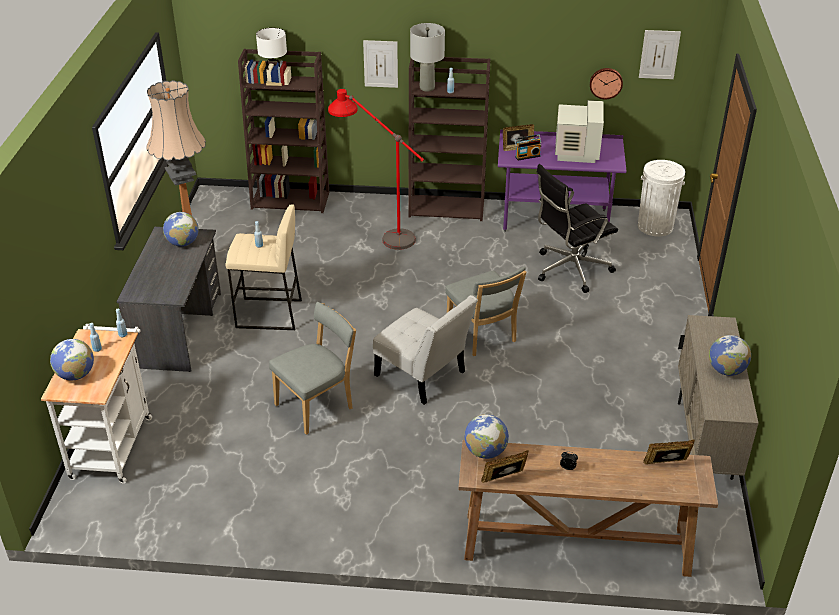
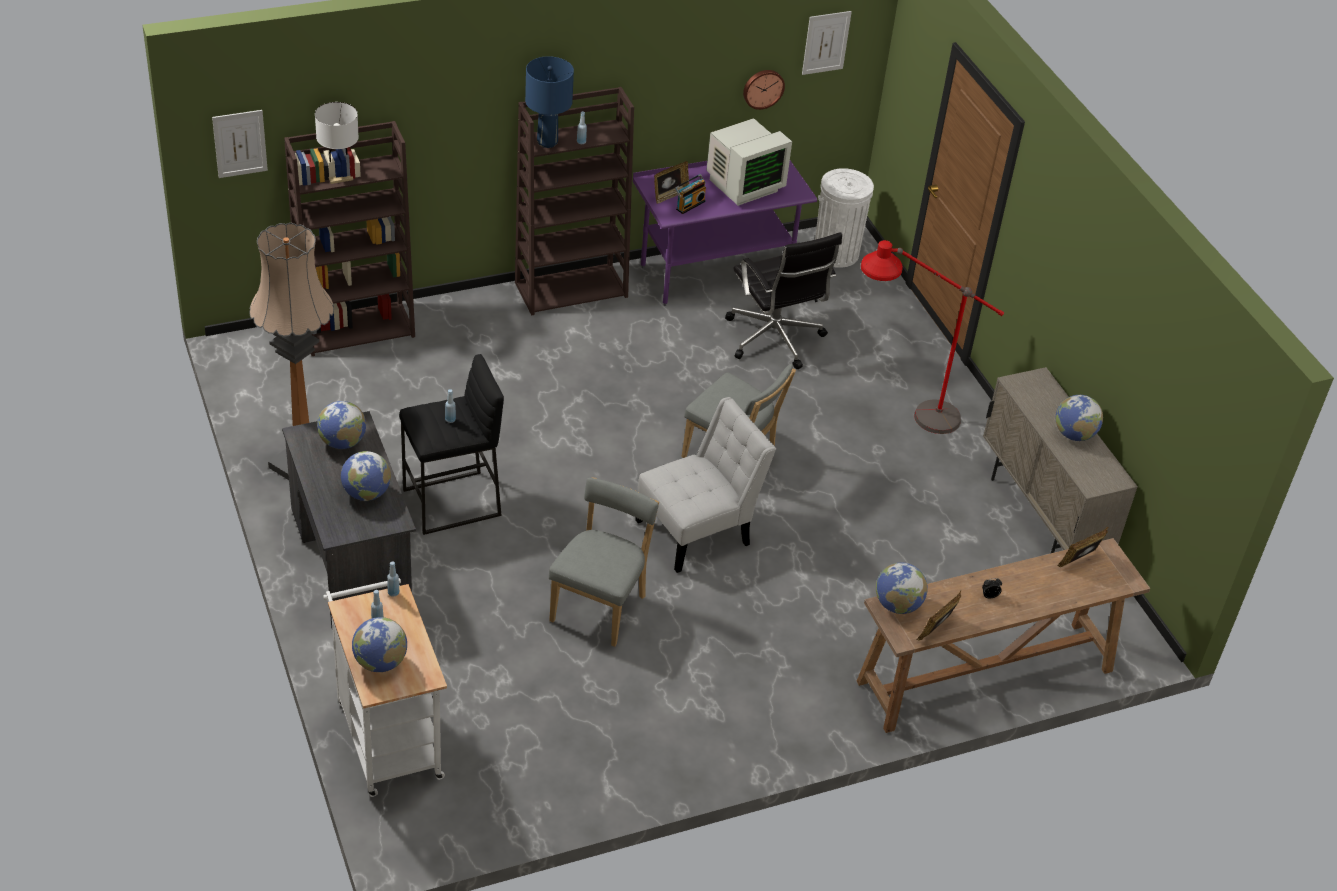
camera: 30 degrees left, 5 degrees up
beige stool [225,204,302,330] -> black stool [399,354,504,535]
red floor lamp [328,89,424,250] -> red floor lamp moved to [861,240,1004,434]
picture [363,40,398,88] -> picture moved to [212,110,268,178]
white chair [373,295,478,405] -> white chair turned 45 degrees counterclockwise [635,397,776,573]
grey table lamp [410,23,445,92] -> blue table lamp [525,56,574,148]
black office chair [537,164,618,293] -> black office chair turned 60 degrees counterclockwise [725,232,842,369]
monitor [555,100,604,163] -> monitor turned 75 degrees clockwise [706,118,792,206]
none -> globe [341,451,391,501]

